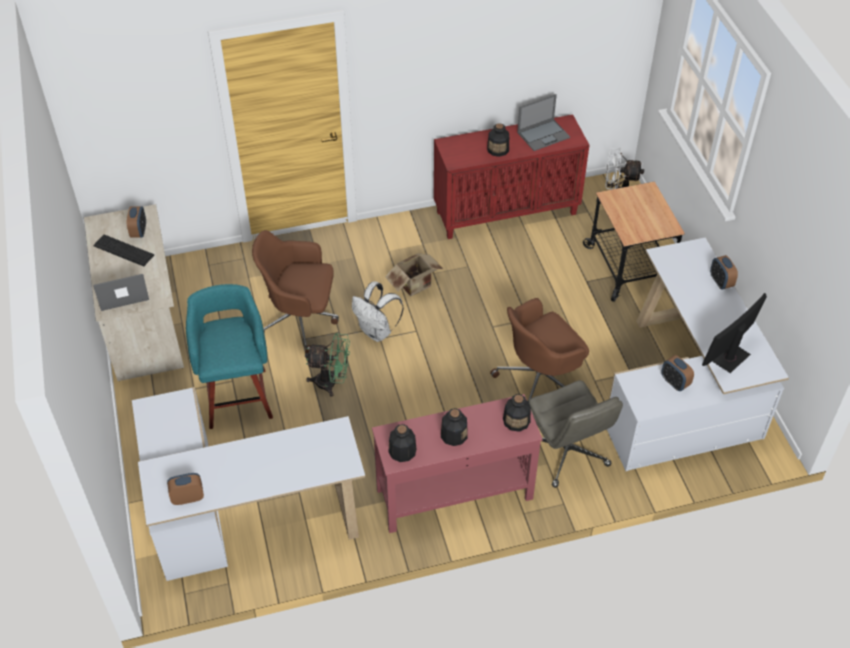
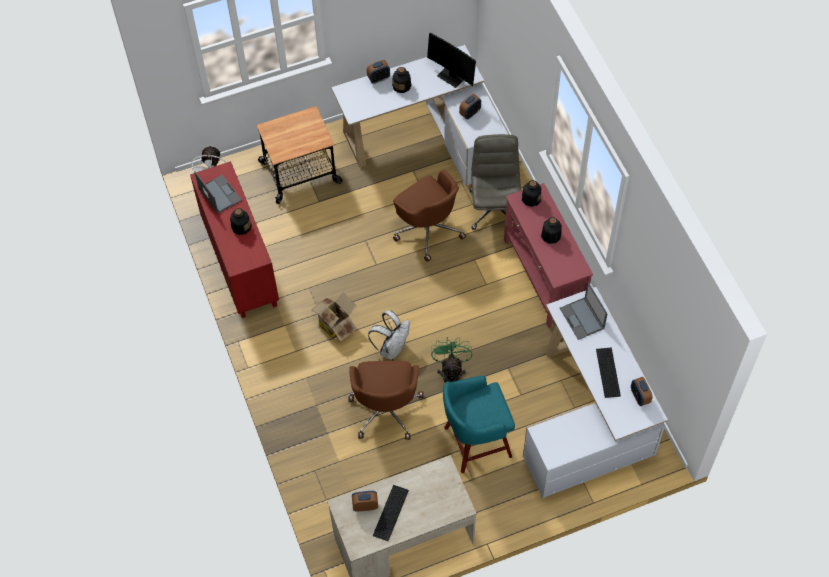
camera: 95 degrees left, 10 degrees up
laptop [93,274,149,311] -> laptop moved to [560,282,608,340]
bottle [389,424,416,462] -> bottle moved to [392,67,411,93]
grey office chair [528,380,623,488] -> grey office chair turned 60 degrees counterclockwise [470,134,521,230]
none -> keyboard [596,348,621,398]

